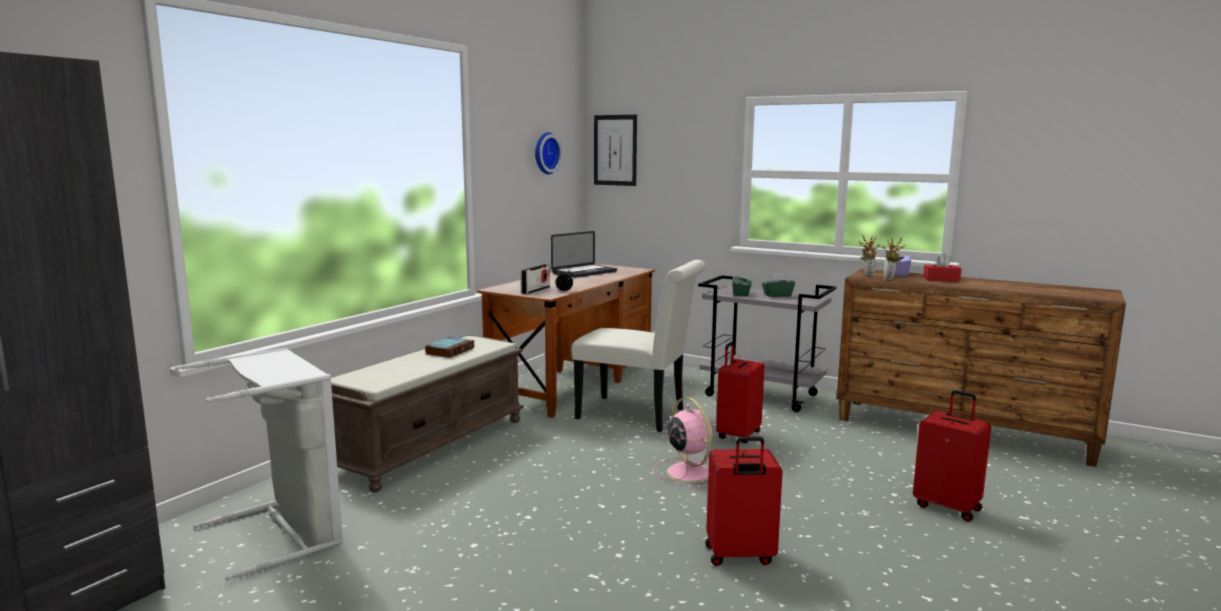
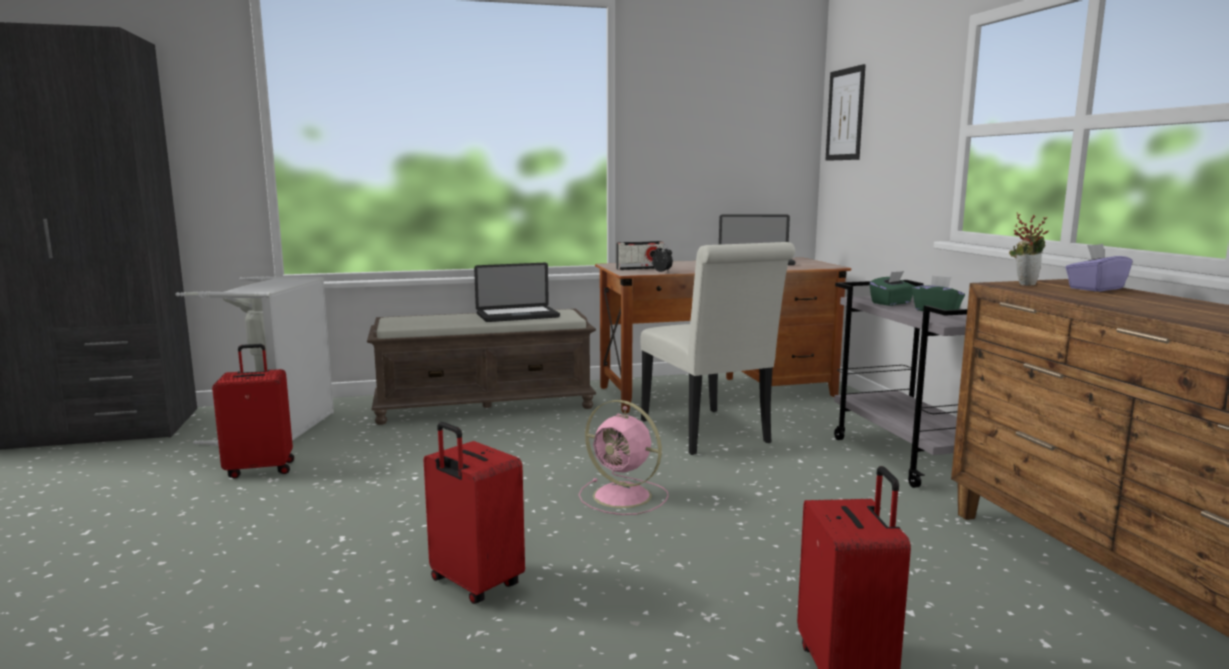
camera: 45 degrees right, 0 degrees up
book [425,337,474,358] -> laptop [474,263,560,322]
wall clock [535,132,562,174] -> none
pink fan [653,397,713,489] -> pink fan turned 105 degrees clockwise [579,400,669,515]
red suitcase [716,342,765,443] -> red suitcase moved to [212,344,294,478]
potted plant [883,237,905,280] -> none
red tissue box [923,253,962,282] -> none

